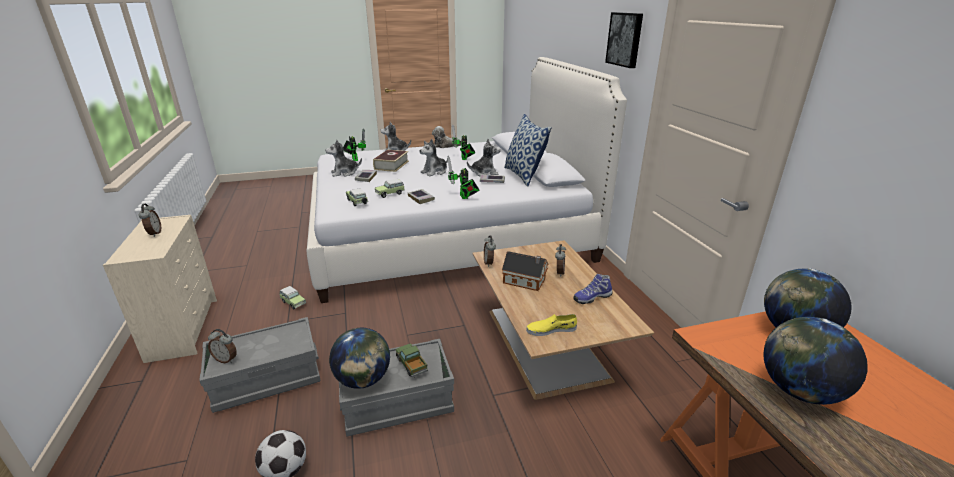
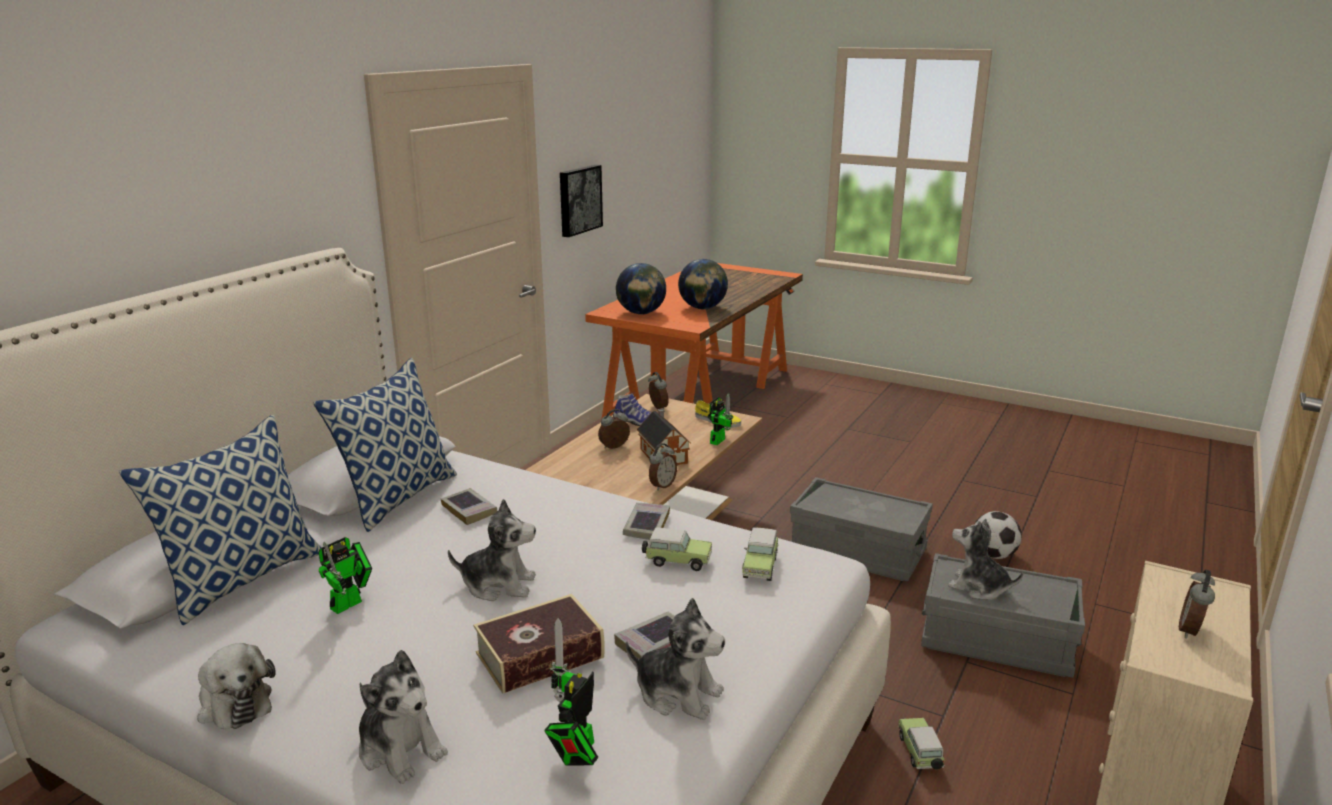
camera: 135 degrees left, 5 degrees down
alarm clock [208,329,237,363] -> alarm clock moved to [648,372,669,409]
globe [329,328,390,389] -> none
toy truck [396,343,428,378] -> none
toy robot [447,156,479,199] -> toy robot moved to [707,393,733,445]
plush toy [467,139,500,176] -> plush toy moved to [948,519,1023,600]
picture [605,12,643,68] -> picture moved to [560,165,603,237]
none -> pillow [119,415,321,625]

